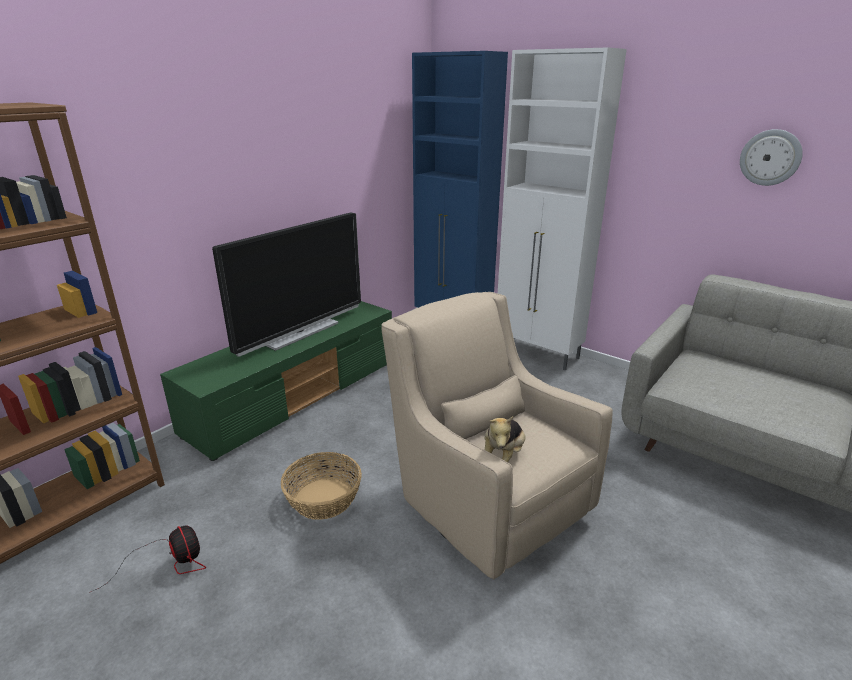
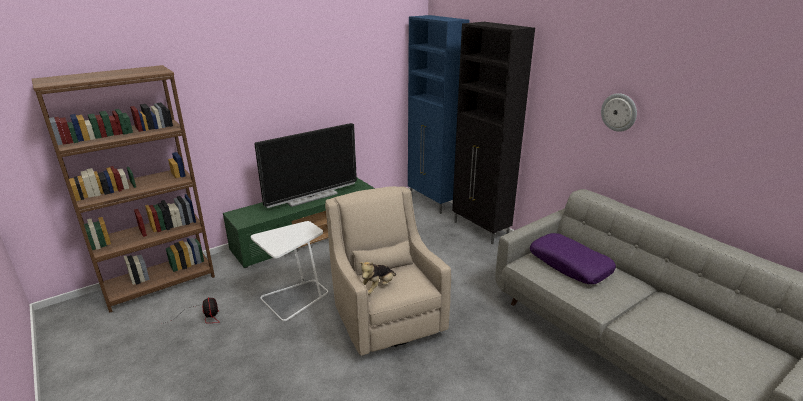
camera: 15 degrees right, 0 degrees up
basket [281,452,362,520] -> white side table [251,221,328,321]
white cabinet [498,47,627,370] -> black cabinet [452,22,535,244]
none -> purple pillow [530,233,616,284]

